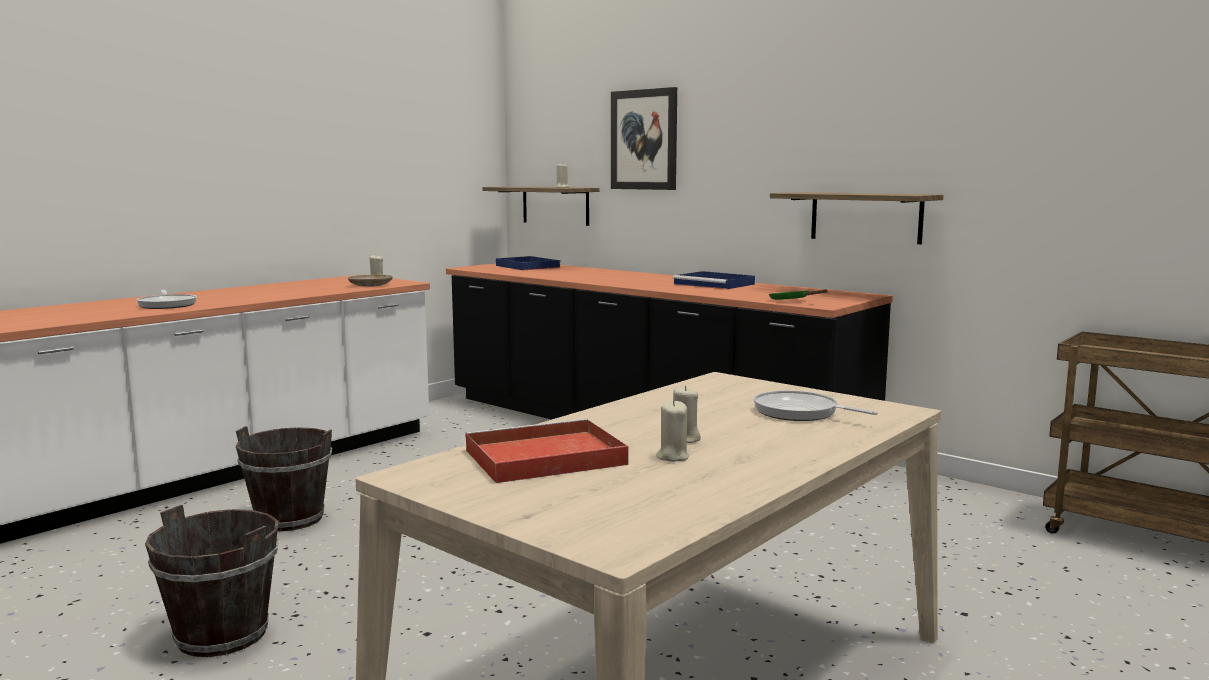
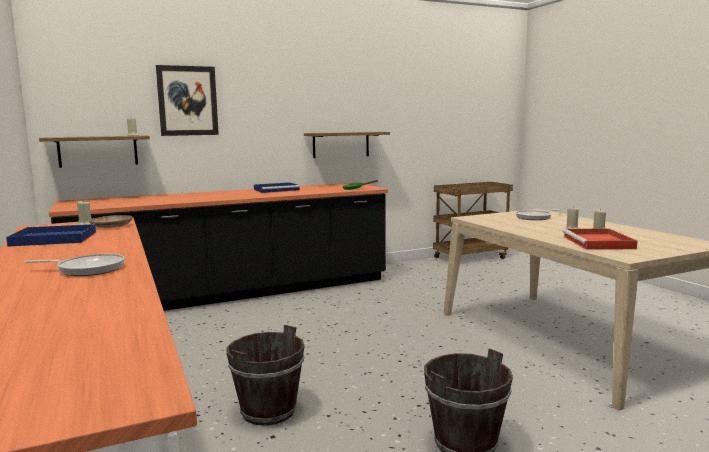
camera: 65 degrees left, 0 degrees up
blue tray [496,256,562,270] -> blue tray moved to [6,224,96,247]

